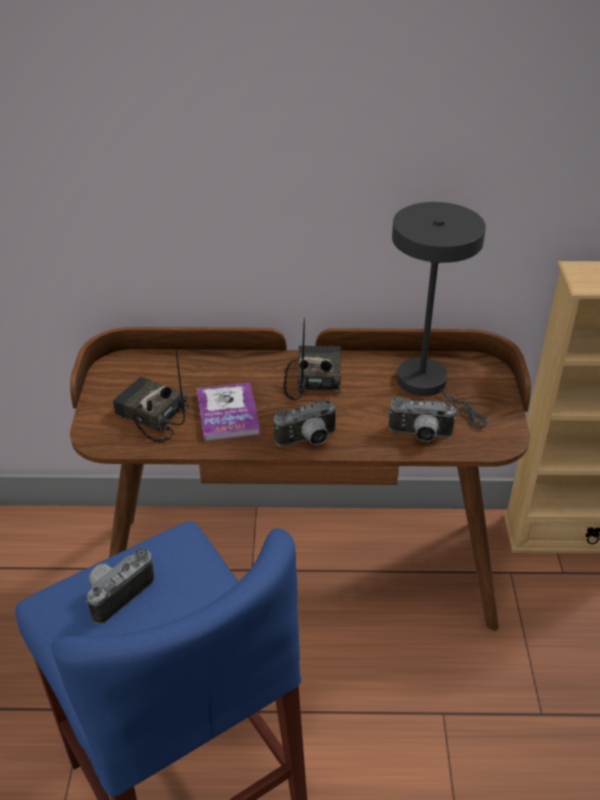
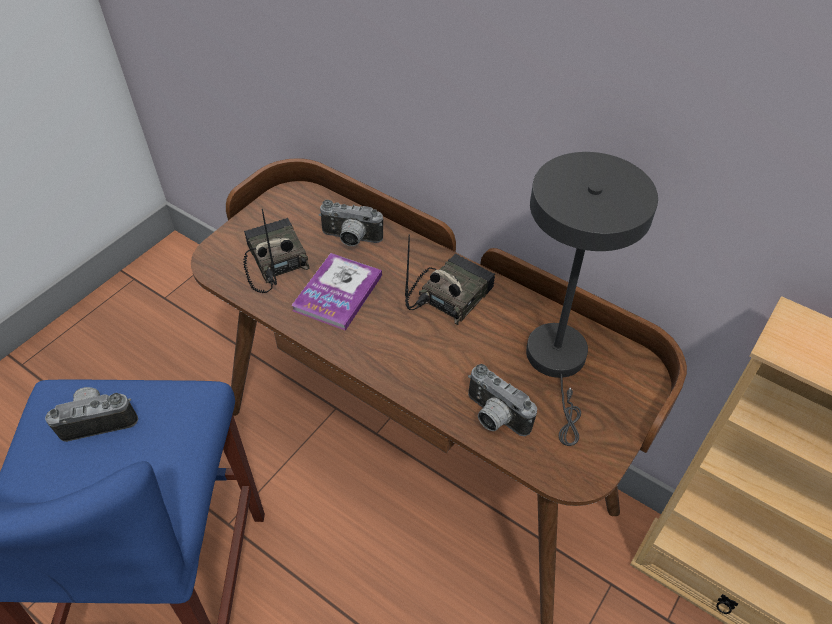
camera: 35 degrees right, 10 degrees up
camera [274,400,338,447] -> camera moved to [319,200,383,246]

